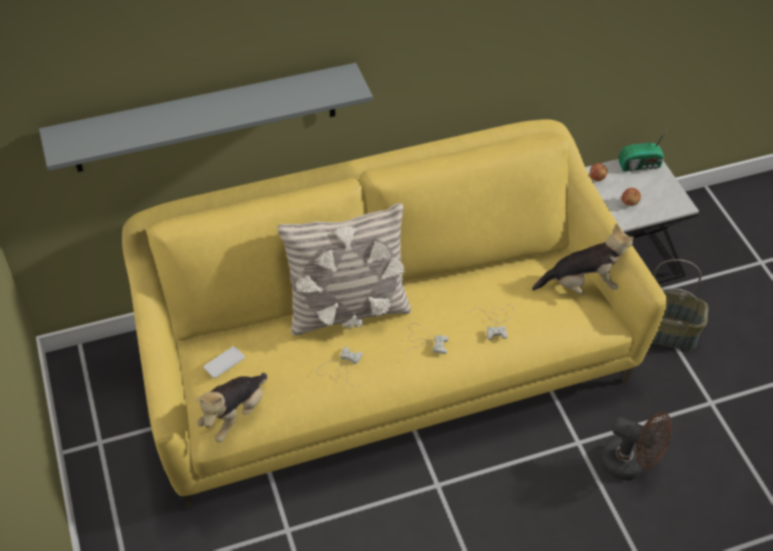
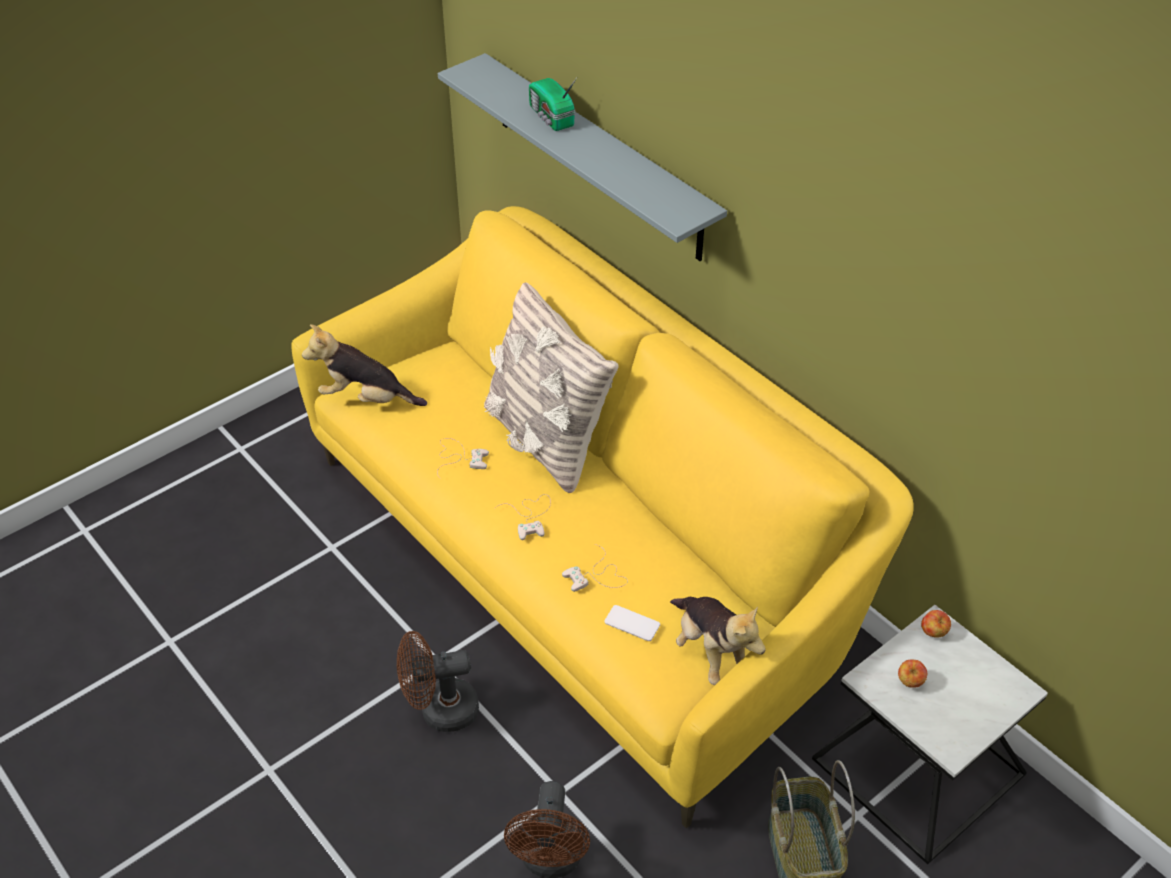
camera: 70 degrees right, 5 degrees down
phone [204,346,245,378] -> phone moved to [604,605,660,641]
radio [619,128,668,171] -> radio moved to [529,78,577,131]
none -> brown fan [397,631,479,732]

